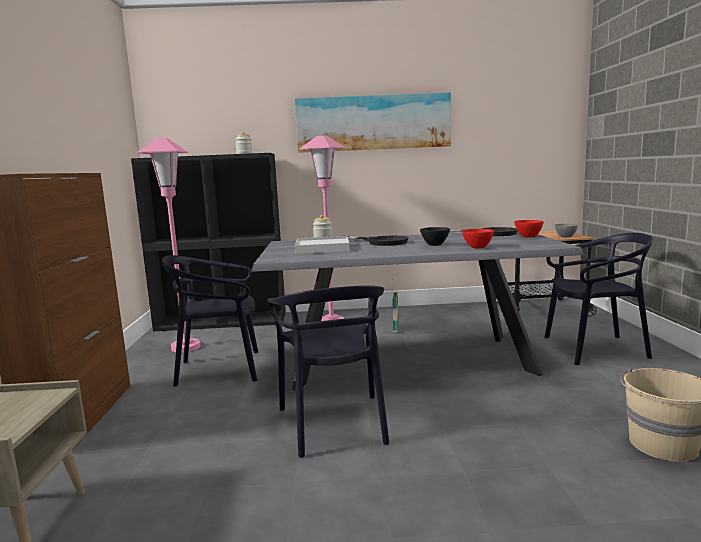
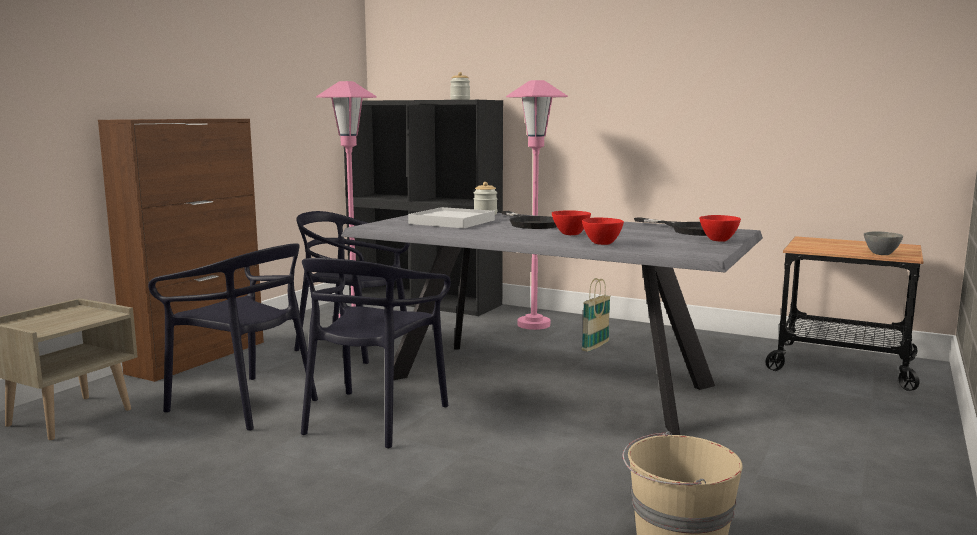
camera: 30 degrees right, 0 degrees up
picture [295,92,451,153] -> none
black bowl [420,227,450,246] -> red bowl [552,210,591,235]
black chair [544,233,653,365] -> black chair moved to [148,243,318,431]

